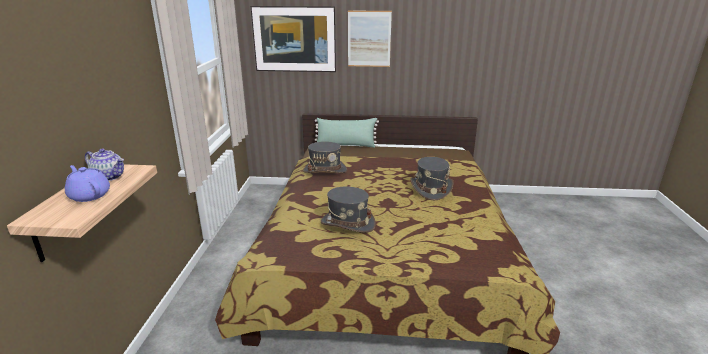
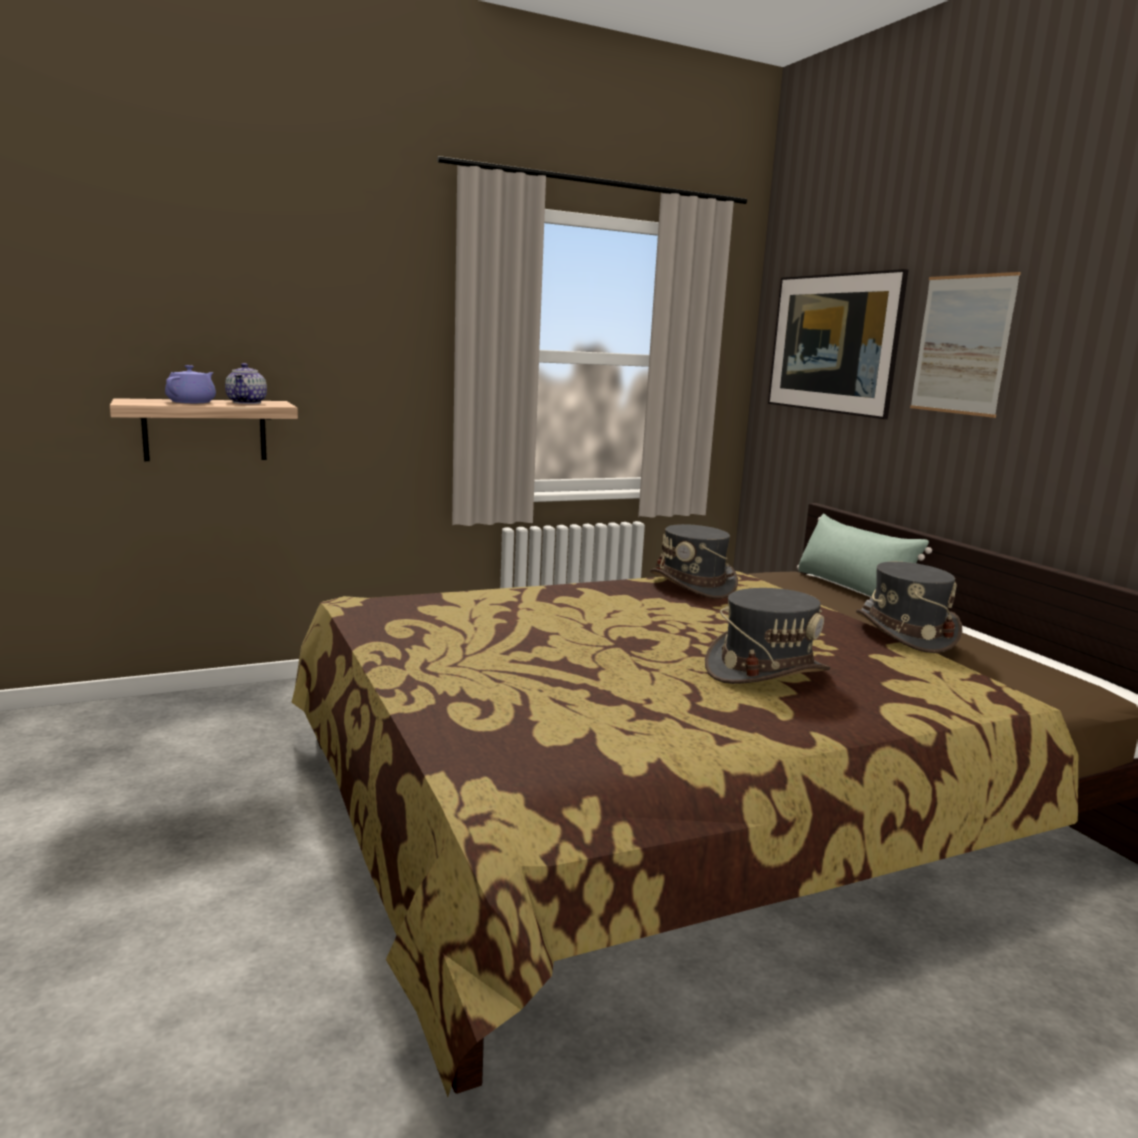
camera: 60 degrees right, 10 degrees down
grey hat [321,186,376,233] -> grey hat moved to [856,562,962,653]

